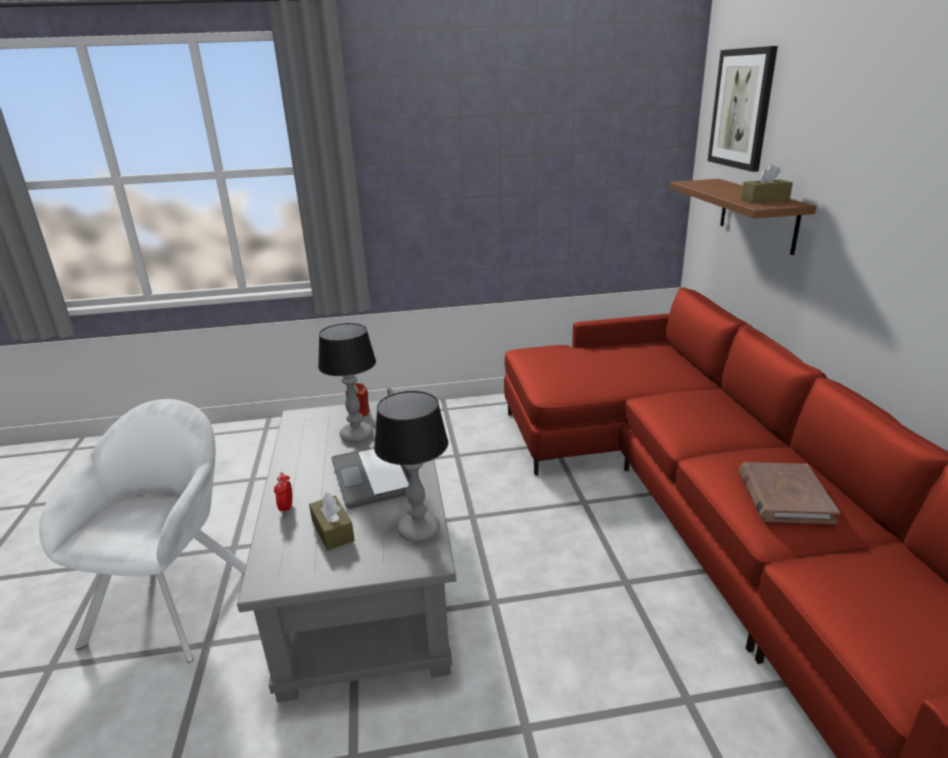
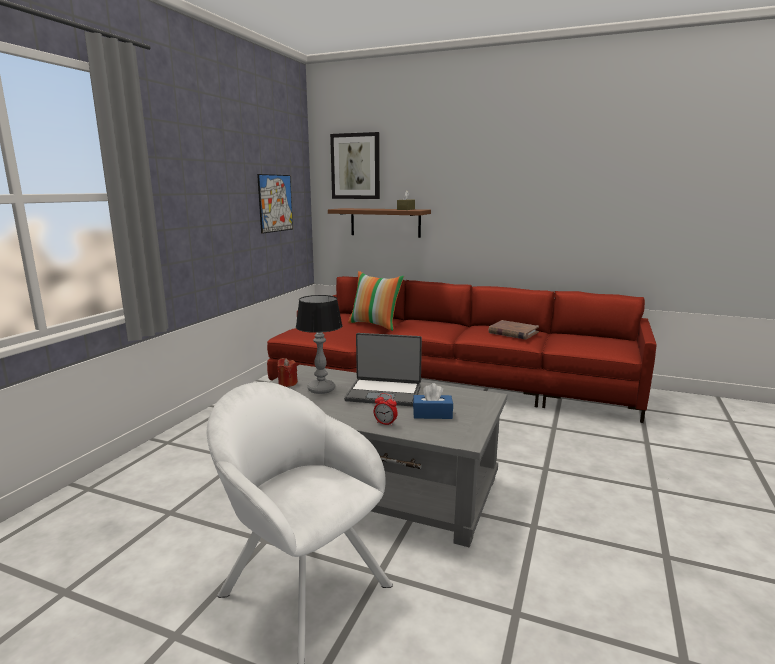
camera: 60 degrees left, 10 degrees down
brown tissue box [309,492,355,550] -> blue tissue box [413,383,453,419]
table lamp [374,391,449,542] -> none
none -> picture [257,174,293,234]
none -> pillow [348,271,404,331]

